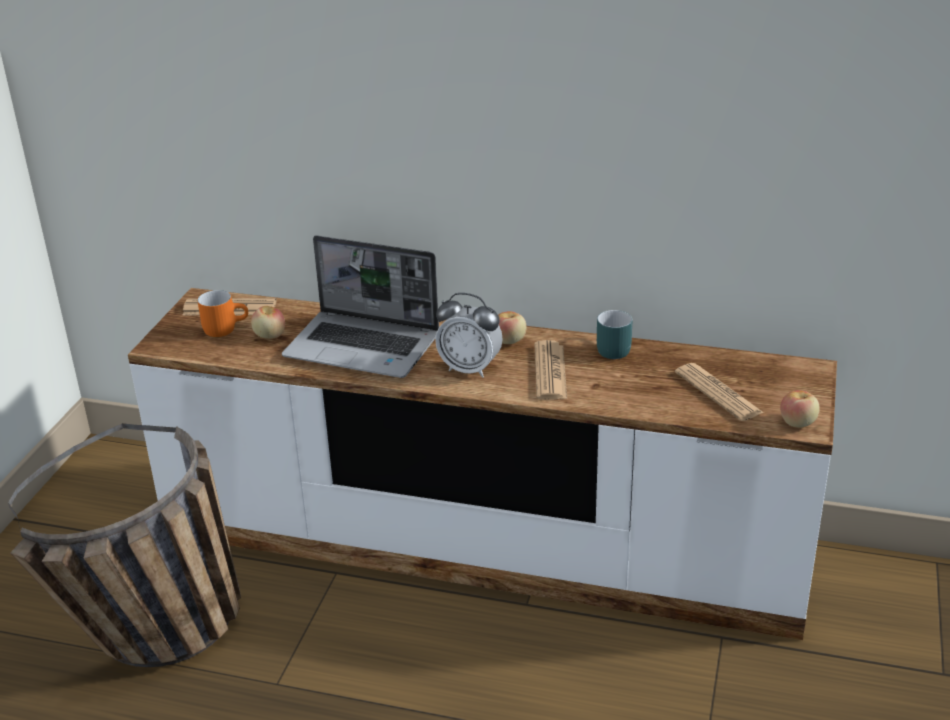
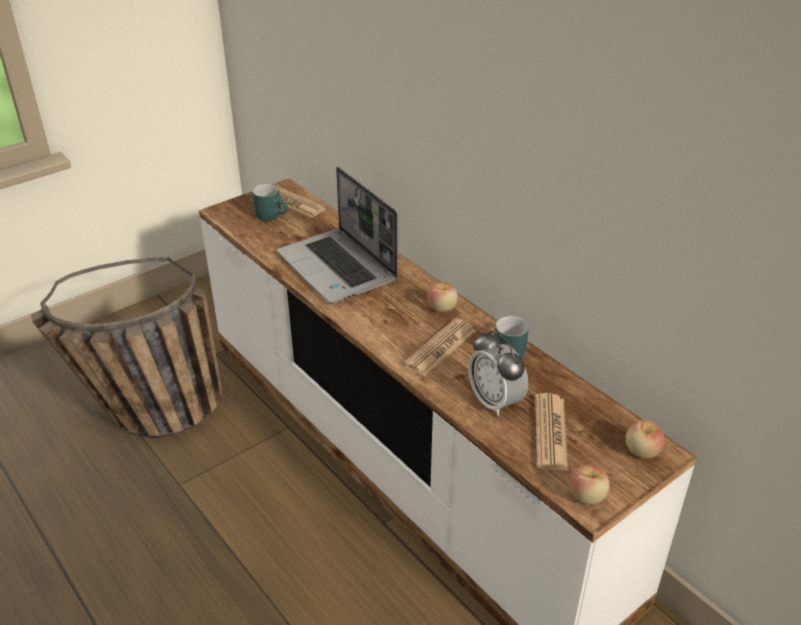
camera: 35 degrees right, 5 degrees up
orange mug [197,290,248,337] -> turquoise mug [252,184,288,221]
apple [251,306,285,339] -> apple moved to [626,420,664,459]
alarm clock [435,293,503,378] -> alarm clock moved to [468,330,528,417]

